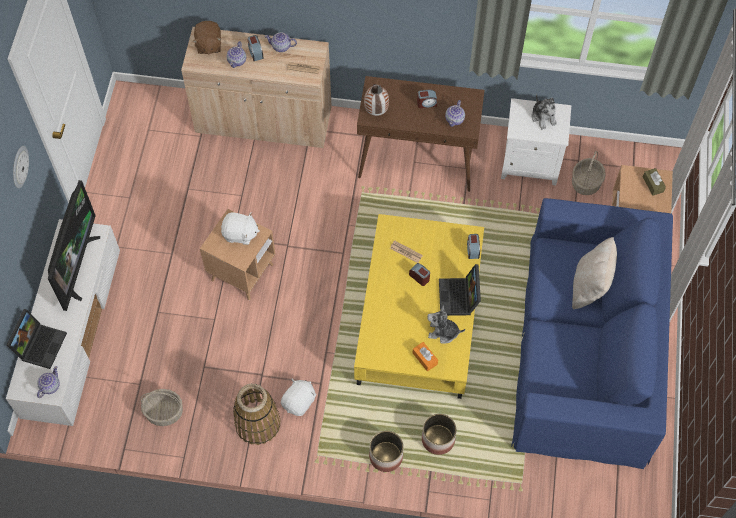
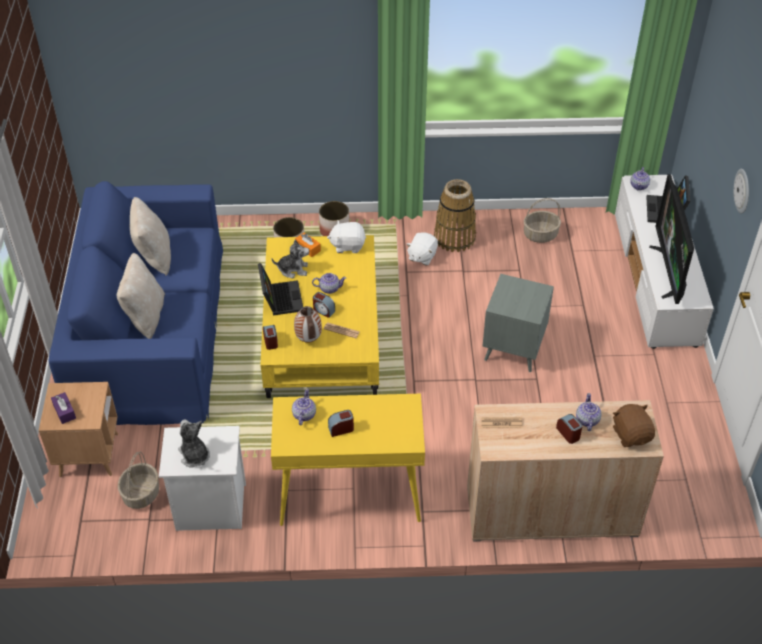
camera: 170 degrees right, 15 degrees down
brown side table [200,209,275,300] -> grey side table [482,274,554,372]
white plush toy [221,212,260,245] -> white plush toy moved to [327,220,366,253]
teapot [265,32,297,52] -> teapot moved to [312,273,346,294]
brown console table [357,76,485,192] -> yellow console table [271,394,425,526]
vase [364,84,389,116] -> vase moved to [294,306,322,343]
brown tissue box [643,168,666,196] -> purple tissue box [51,392,76,424]
none -> beige pillow [130,197,171,276]

